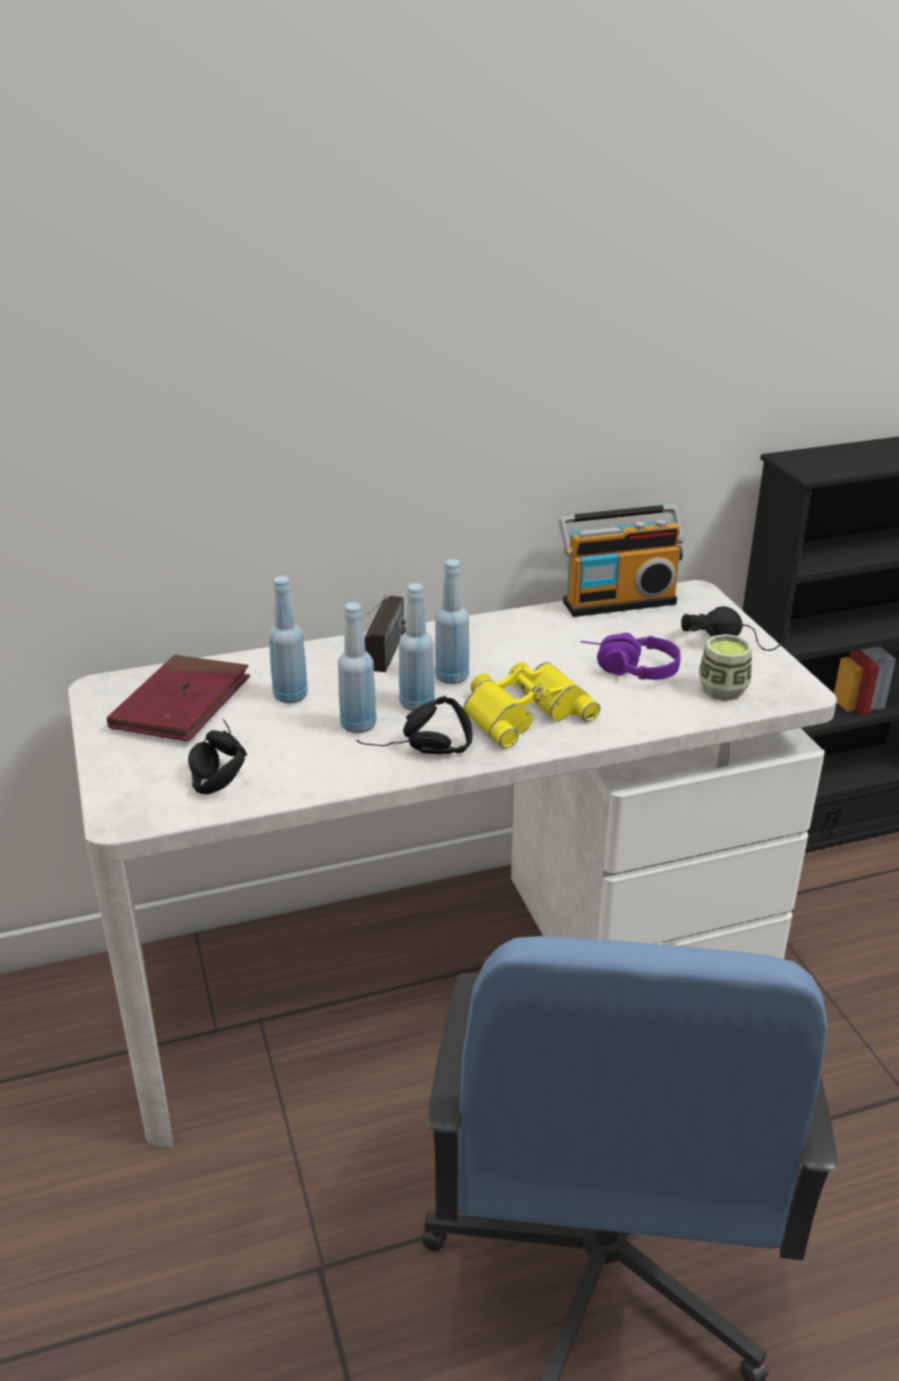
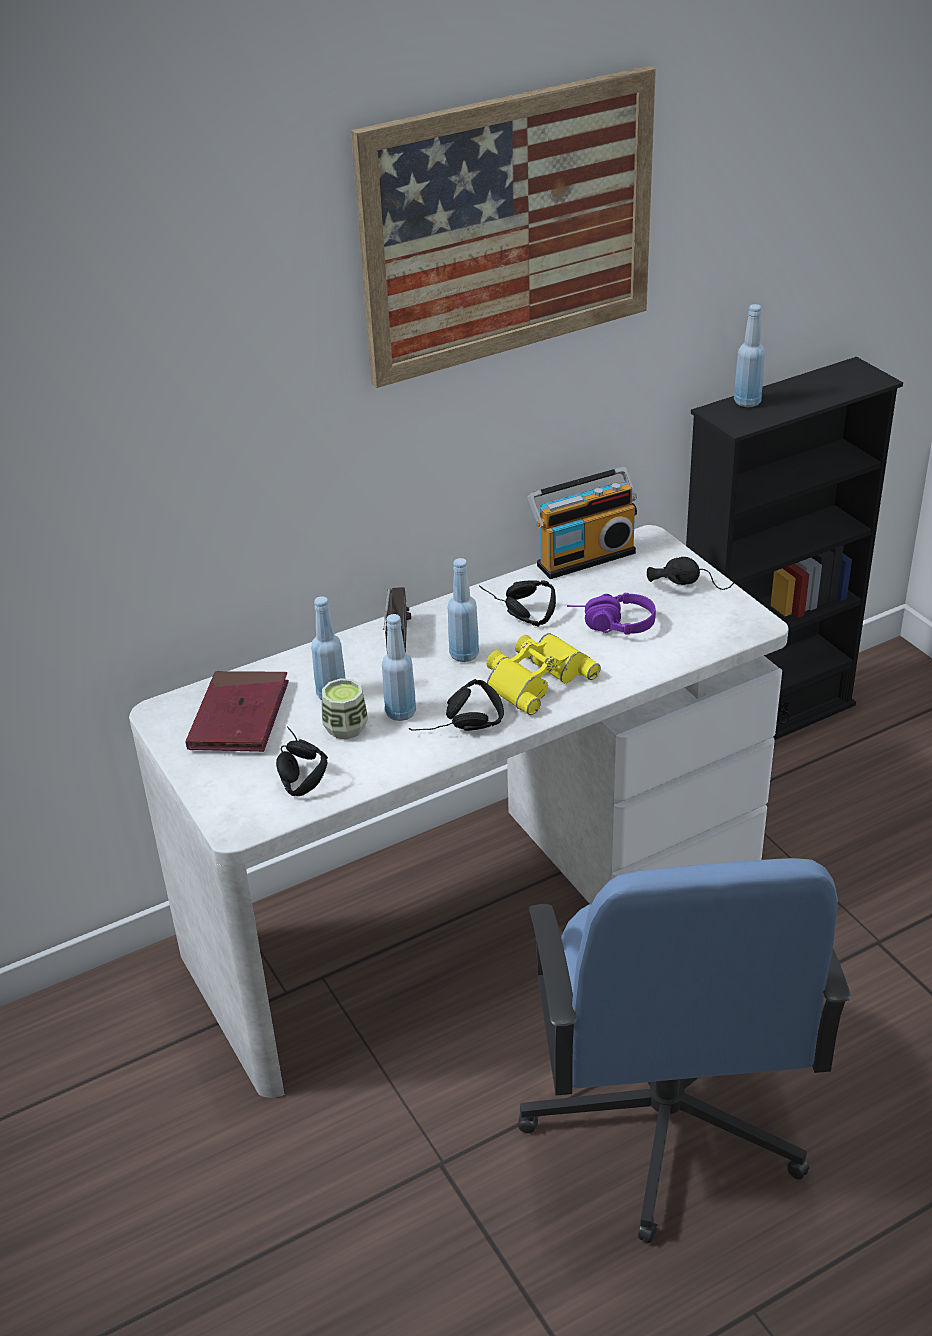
camera: 10 degrees left, 5 degrees up
blue bottle [399,583,435,711] -> blue bottle moved to [734,304,765,407]
cup [699,634,752,701] -> cup moved to [322,678,368,739]
none -> picture [351,66,656,388]
none -> black headphones [479,580,556,627]

